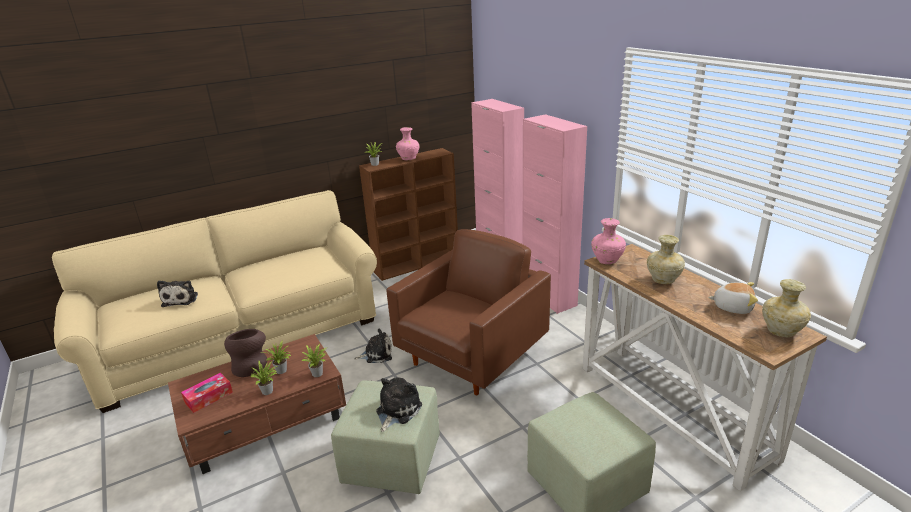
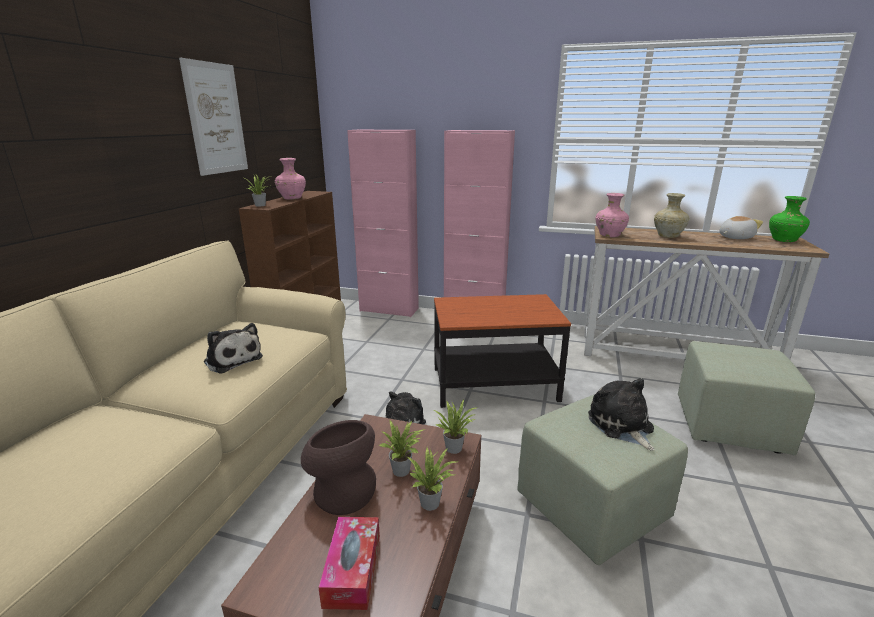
camera: 45 degrees left, 5 degrees down
plush toy [157,281,198,307] -> plush toy moved to [204,323,263,374]
brown armchair [387,229,551,395] -> side table [434,294,571,408]
beige vase [762,279,811,337] -> green vase [769,196,810,242]
none -> picture [179,58,248,176]

